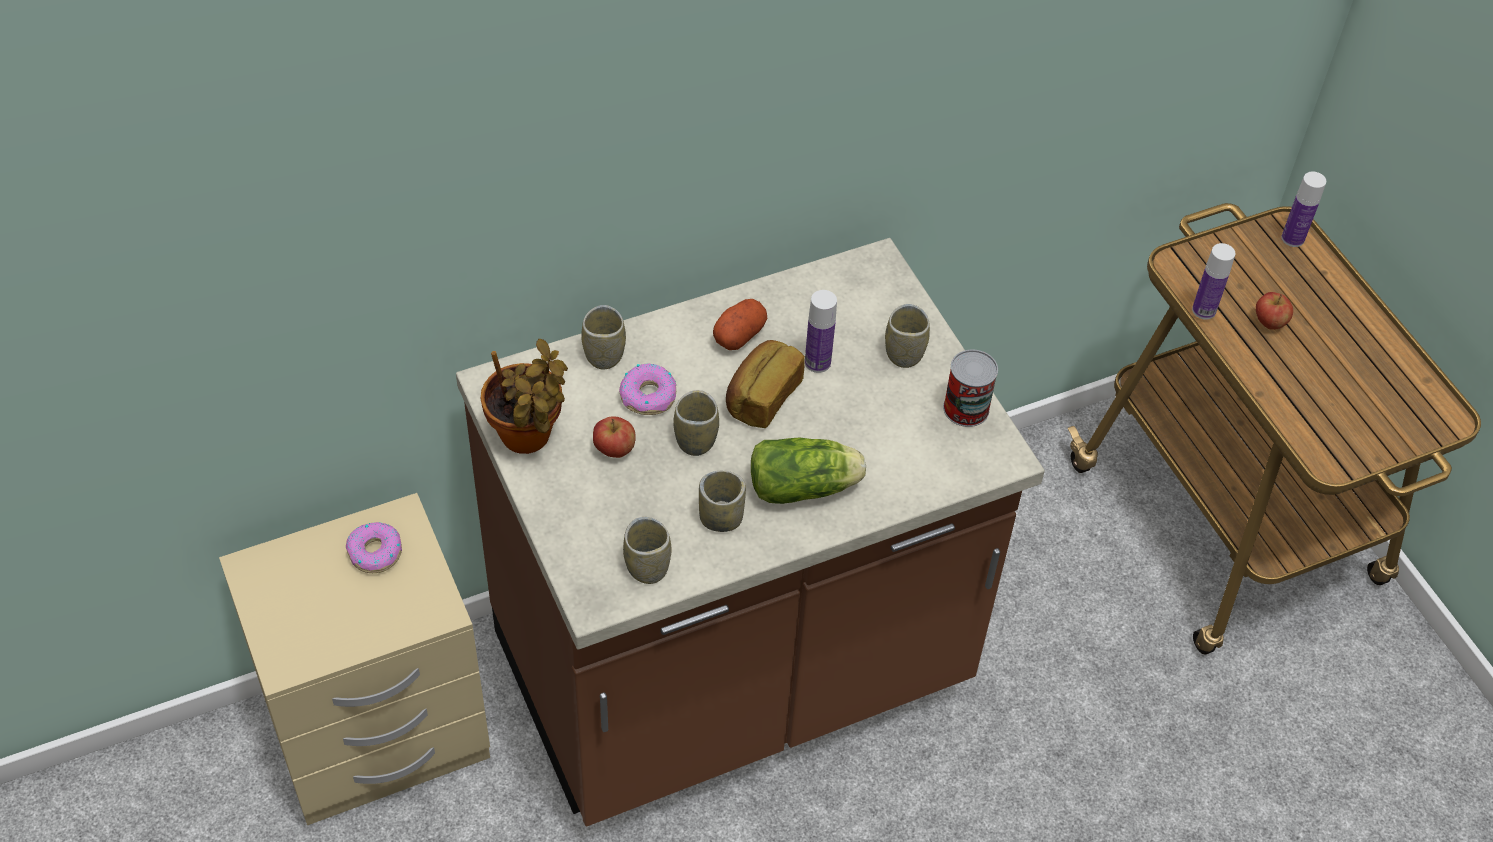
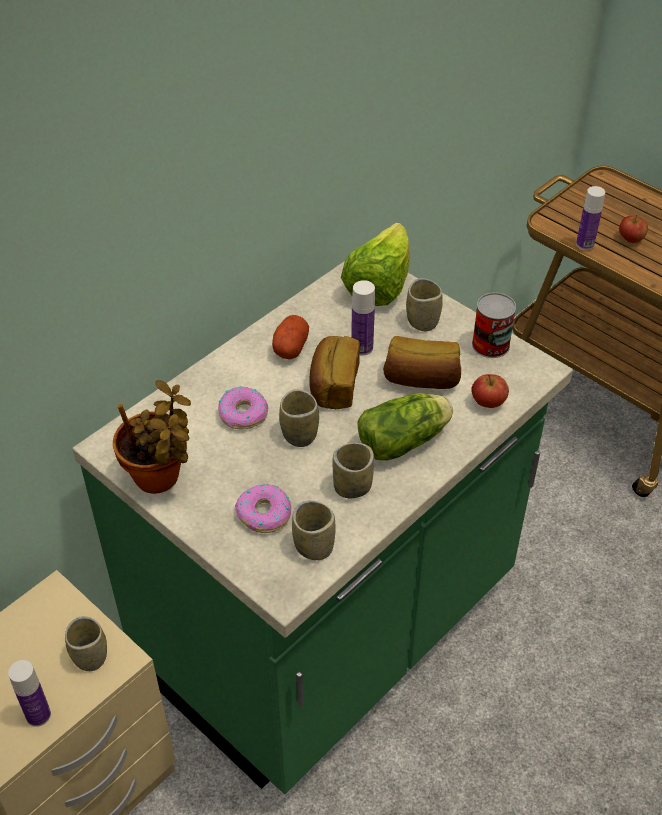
camera: 20 degrees left, 5 degrees down
donut [346,522,402,573] -> donut moved to [235,484,291,533]
brown counter [456,238,1045,826] -> green counter [72,261,573,794]
cup [581,305,626,370] -> cup moved to [65,616,107,671]
apple [593,416,636,458] -> apple moved to [471,374,509,408]
bottle [1281,172,1326,247] -> bottle moved to [8,660,51,727]
none -> lettuce [341,222,410,306]
none -> bread [383,336,461,389]

